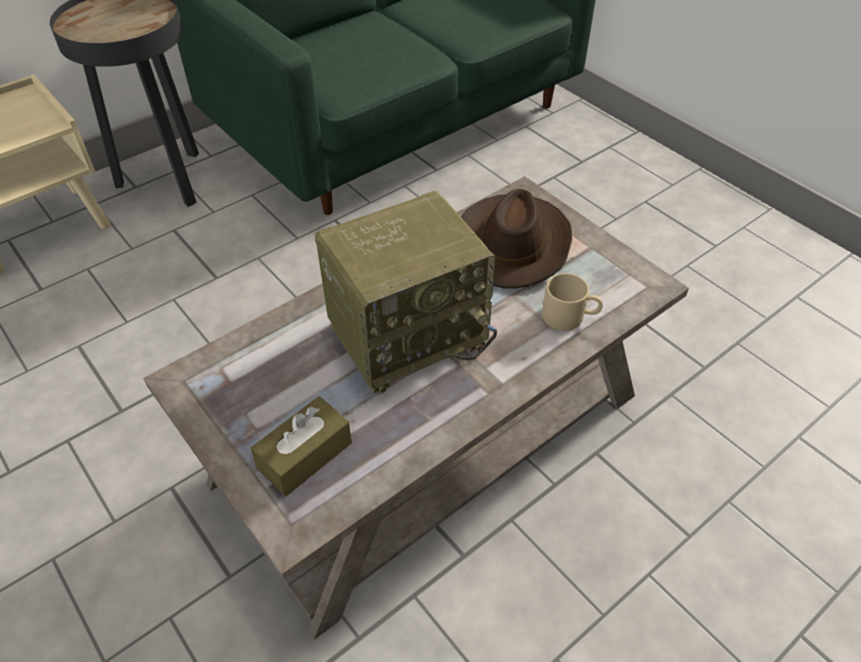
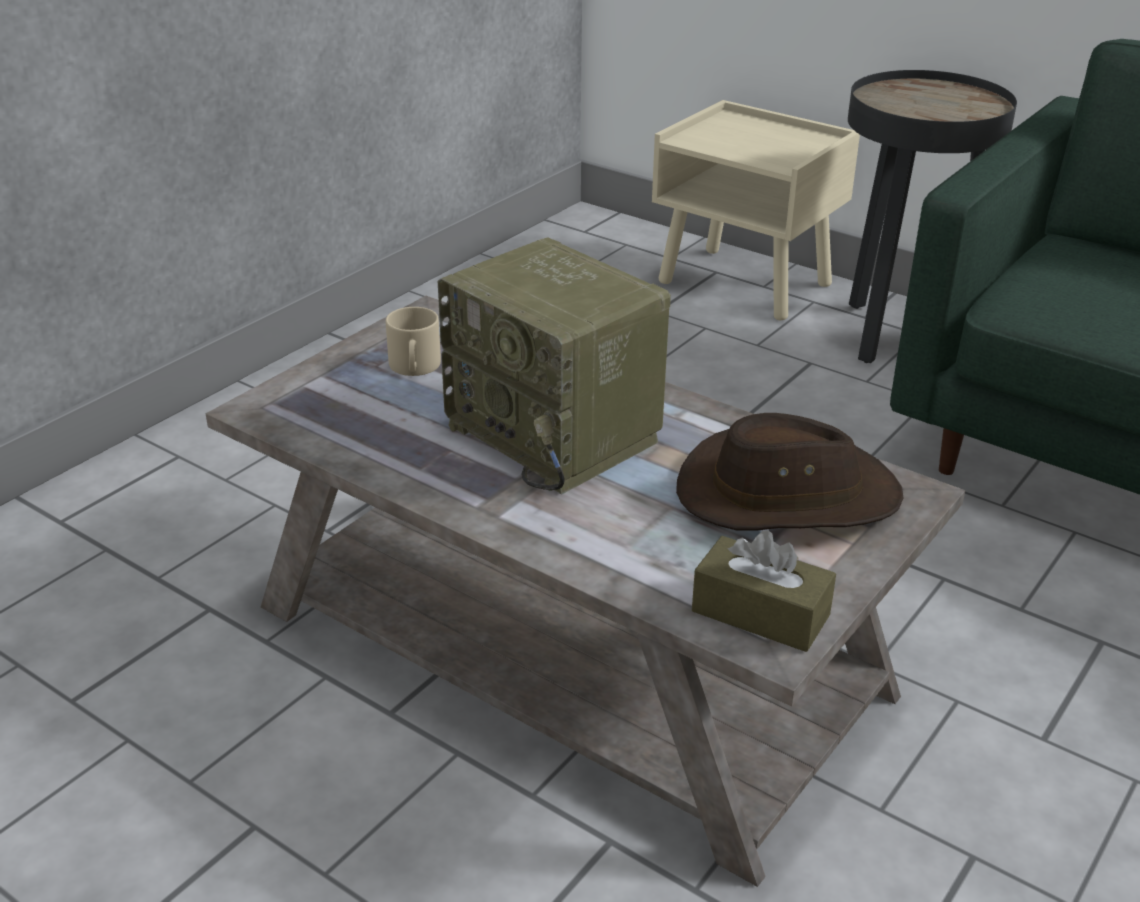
camera: 75 degrees right, 15 degrees down
brown tissue box [251,396,352,496] -> brown tissue box moved to [692,530,836,652]
beige mug [542,273,603,331] -> beige mug moved to [386,307,441,376]

